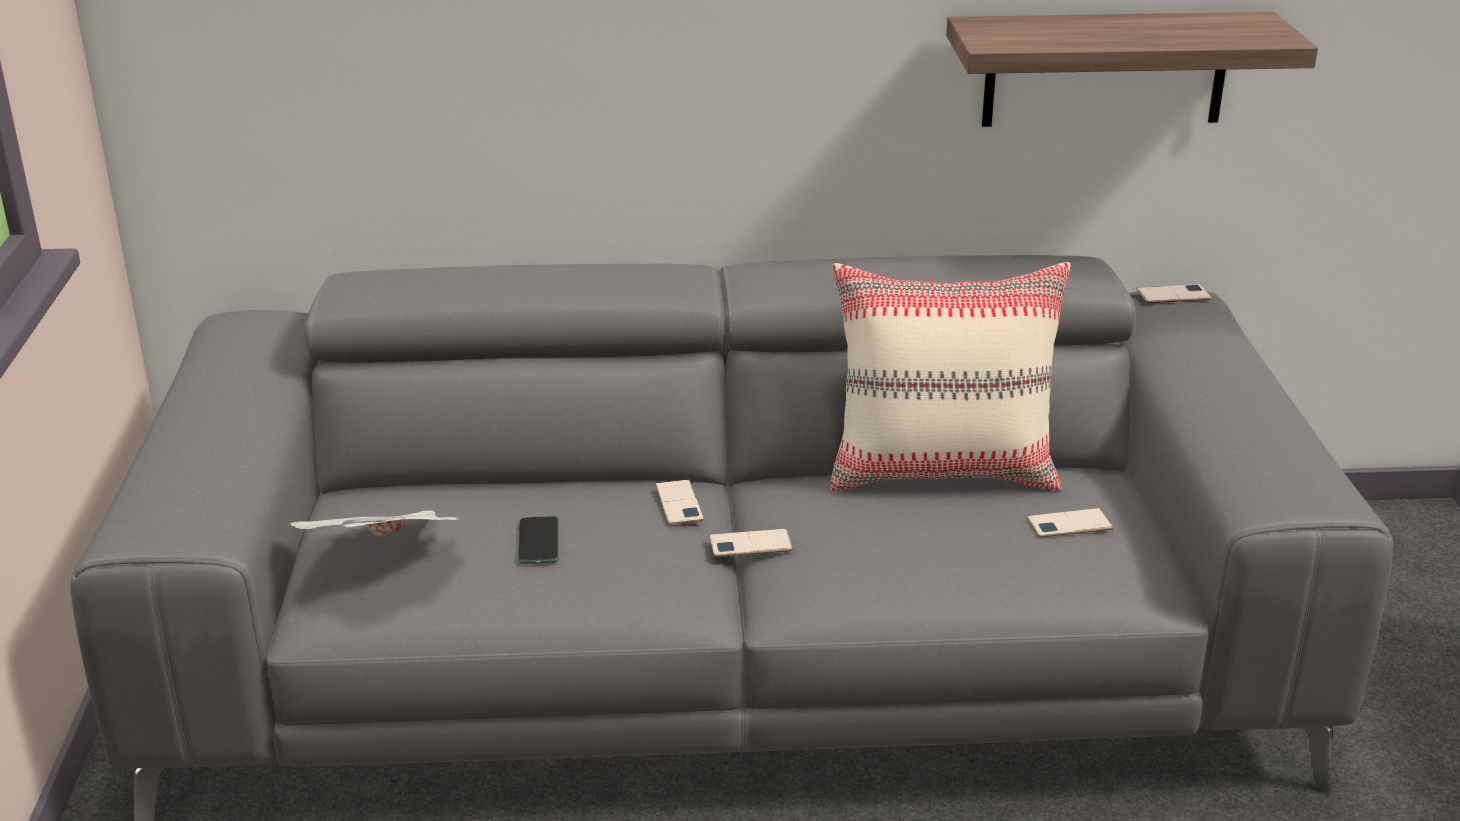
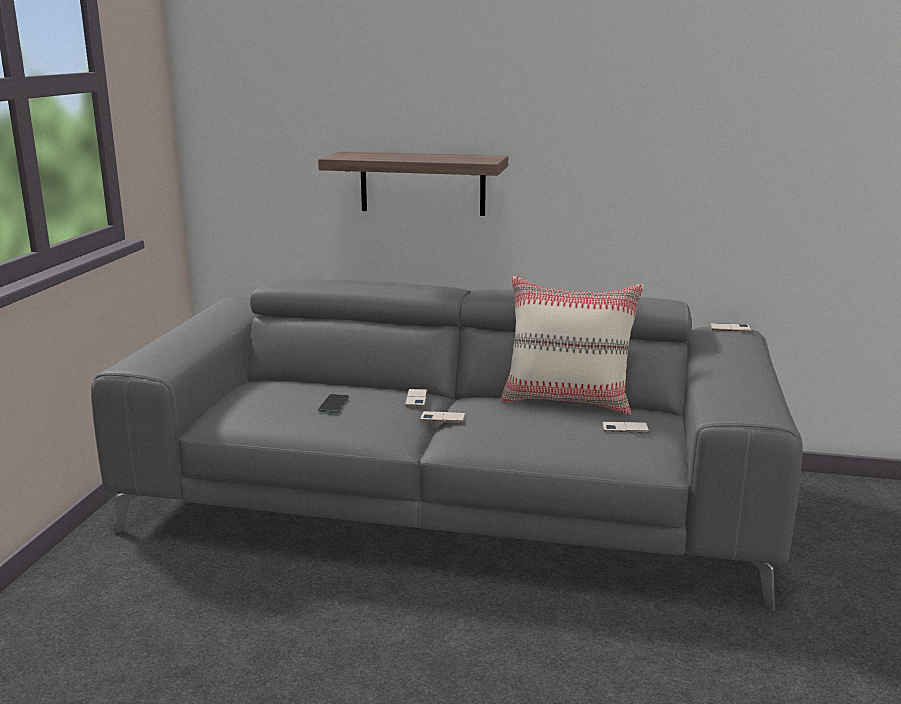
camera: 15 degrees right, 10 degrees down
newspaper [291,510,462,537] -> none
shelf [946,12,1318,127] -> shelf moved to [318,151,508,216]

